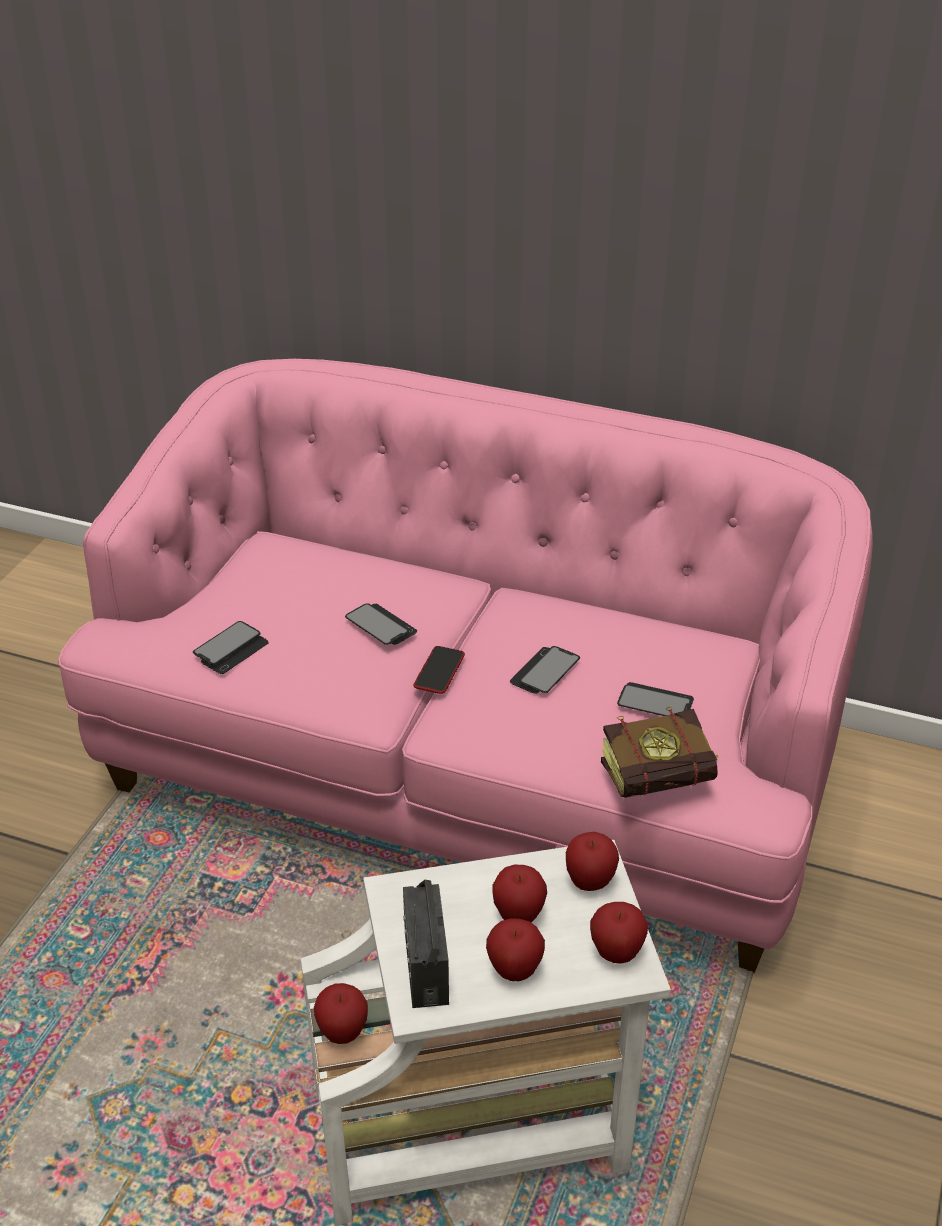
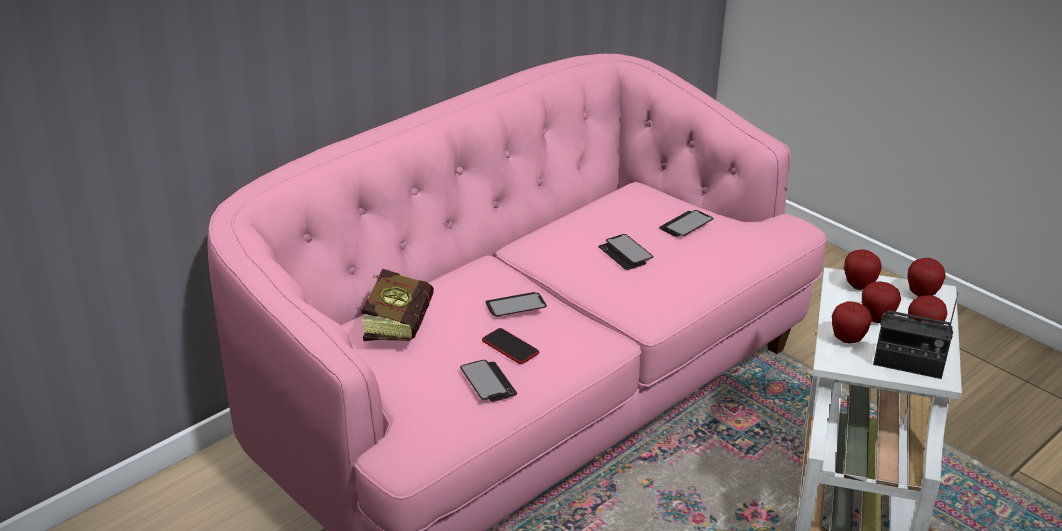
camera: 65 degrees left, 5 degrees down
apple [314,983,368,1044] -> apple moved to [832,301,872,343]
phone [414,646,465,694] -> phone moved to [482,328,539,364]
book [601,706,719,798] -> book moved to [361,269,434,341]

